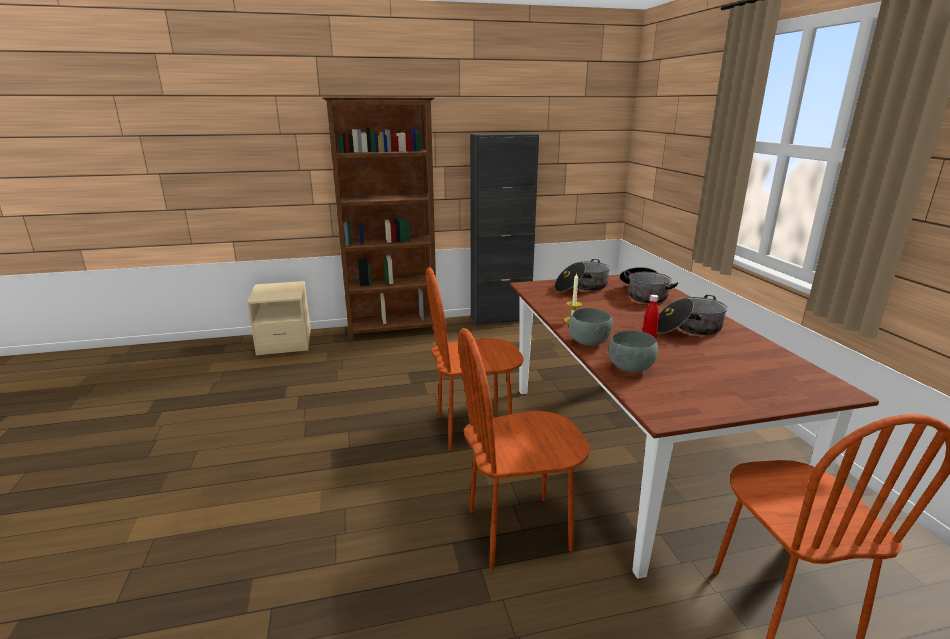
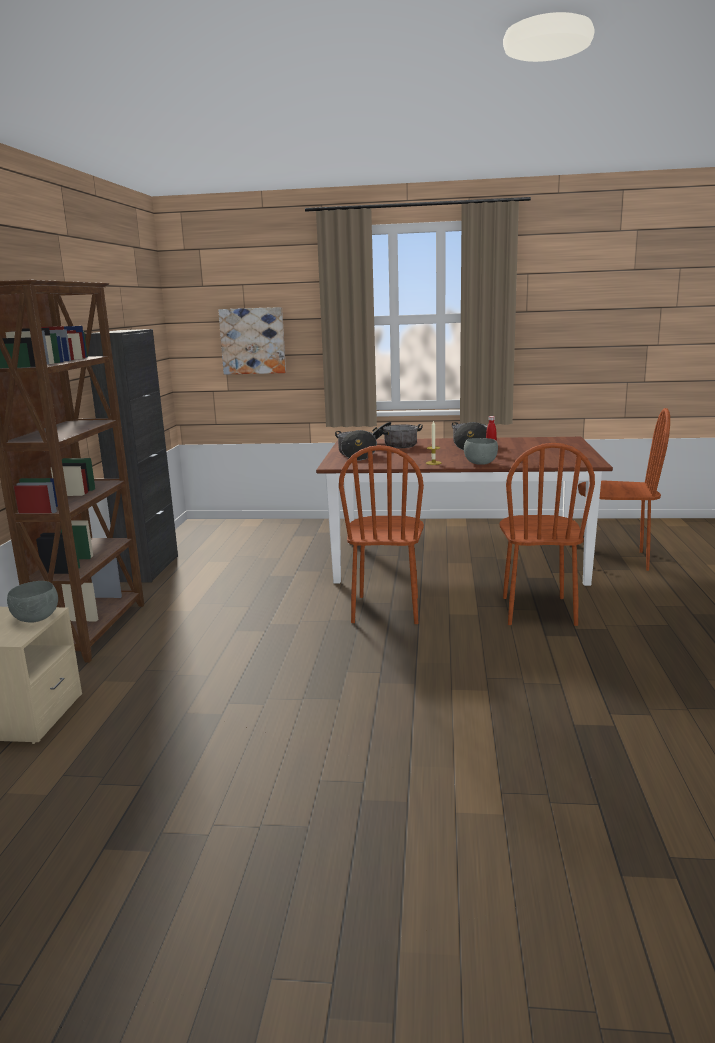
camera: 70 degrees left, 5 degrees down
grey bowl [609,331,658,373] -> grey bowl moved to [7,581,58,622]
none -> picture [218,307,286,375]

